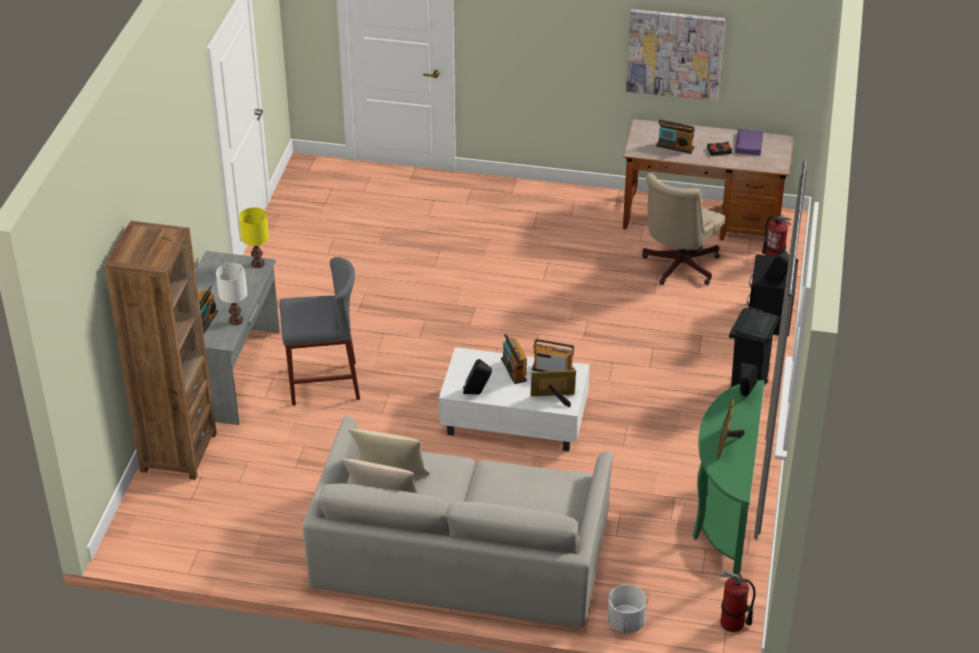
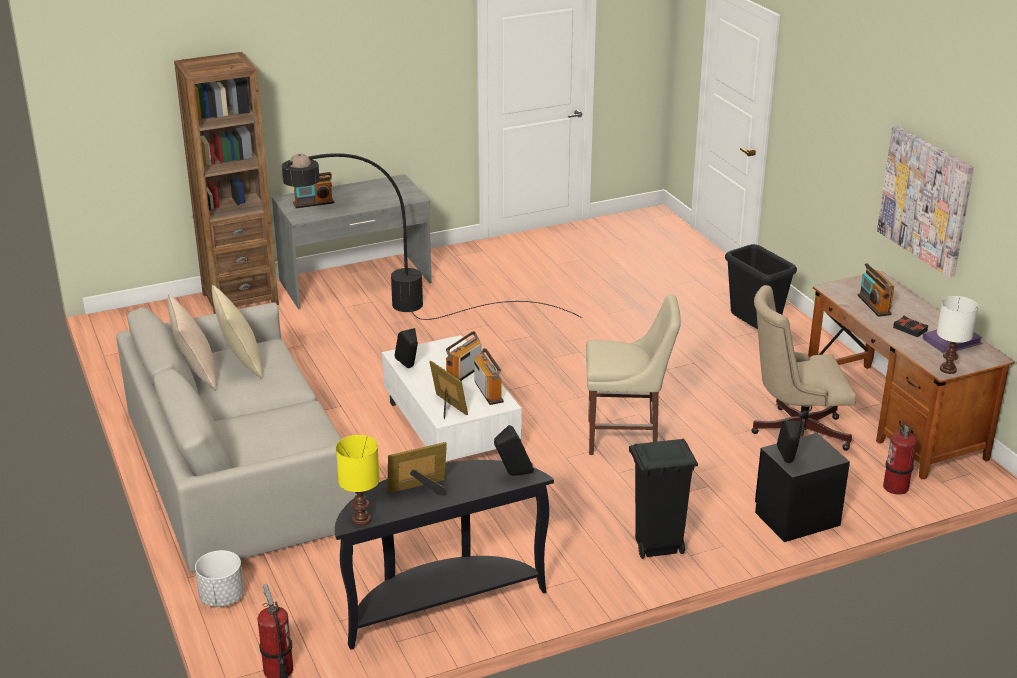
camera: 55 degrees right, 10 degrees down
white table lamp [216,263,247,325] -> white table lamp moved to [937,296,978,374]
yellow table lamp [239,207,269,268] -> yellow table lamp moved to [336,435,380,526]
grey stool [280,257,360,405] -> black floor lamp [282,153,583,320]
green console table [693,380,764,574] -> black console table [335,460,554,650]
none -> beige chair [586,294,681,455]
none -> black trash can [725,244,797,329]

